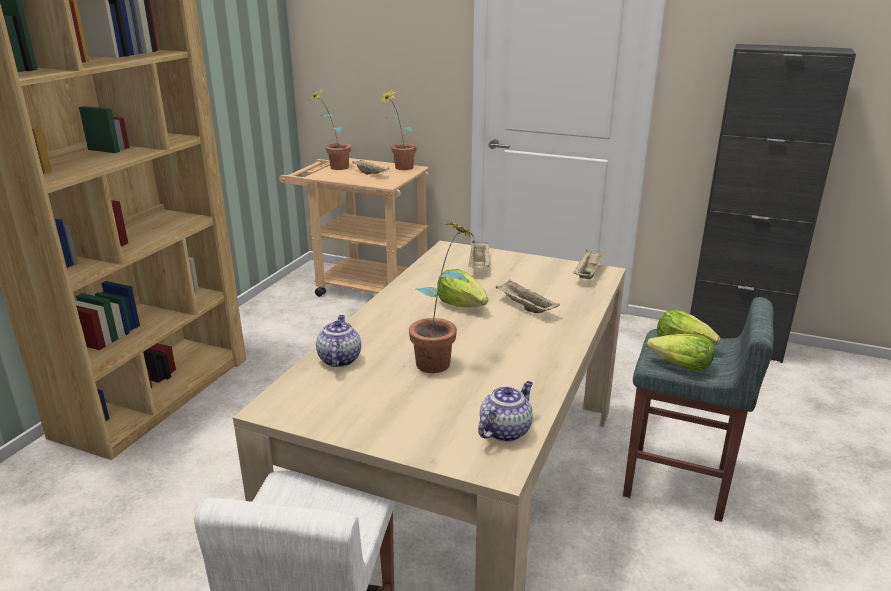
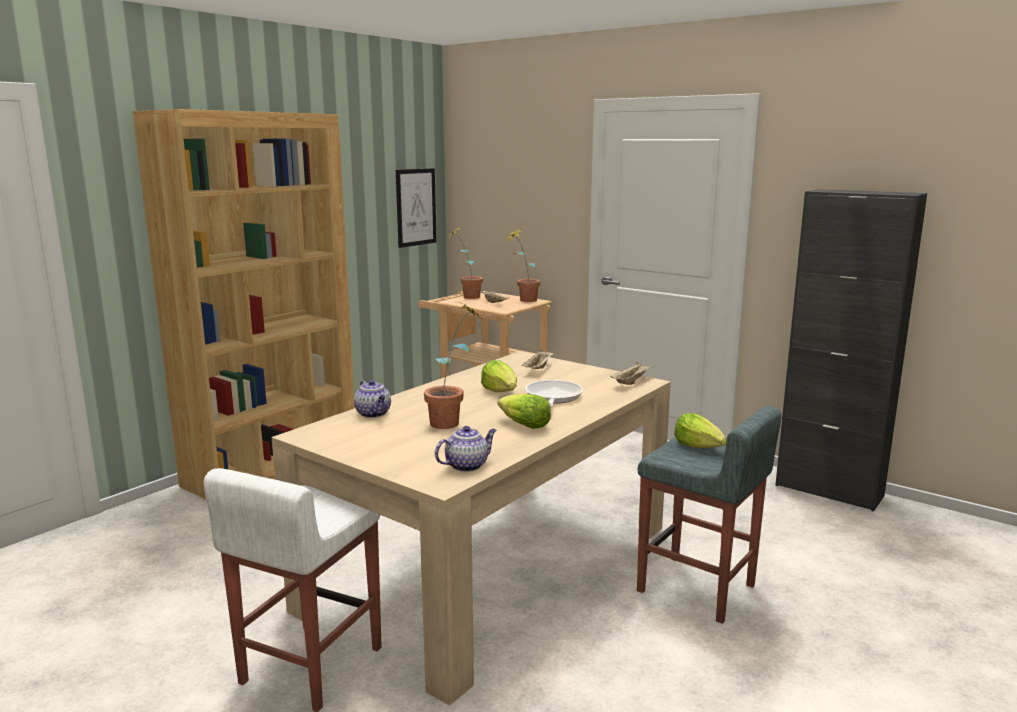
camera: 15 degrees right, 10 degrees down
teapot [316,315,361,367] -> teapot turned 135 degrees clockwise [354,380,391,418]
beige tray [496,280,560,313] -> frying pan [525,380,584,407]
lettuce [647,334,714,371] -> lettuce moved to [498,394,551,429]
none -> picture [396,168,437,248]

